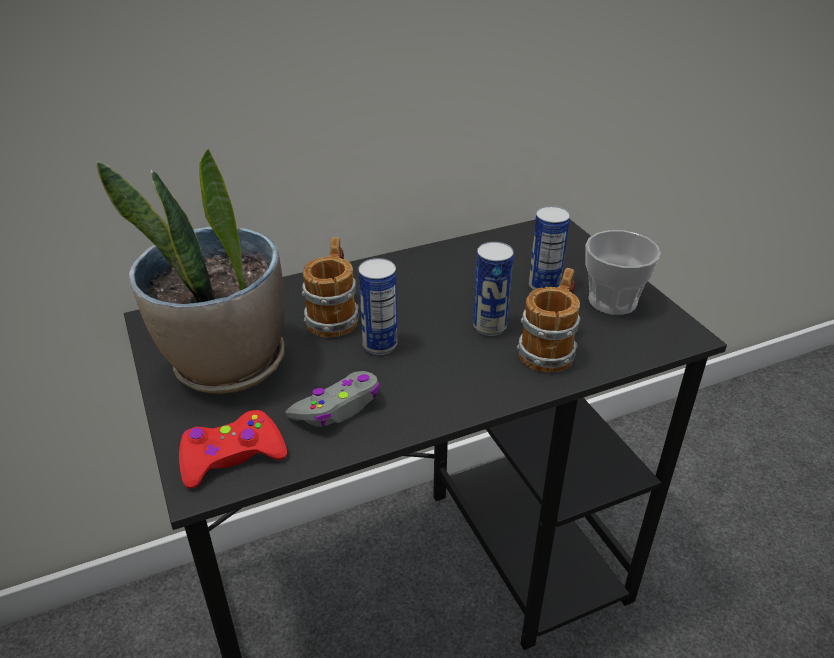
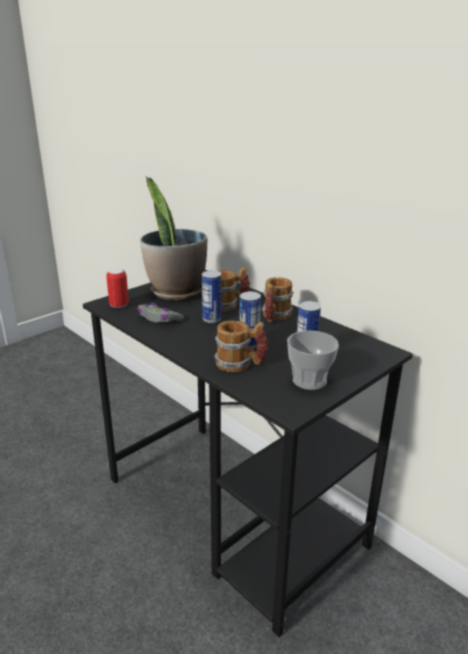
camera: 70 degrees right, 10 degrees down
red game controller [179,410,287,489] -> can [106,268,129,308]
none -> mug [262,277,294,322]

